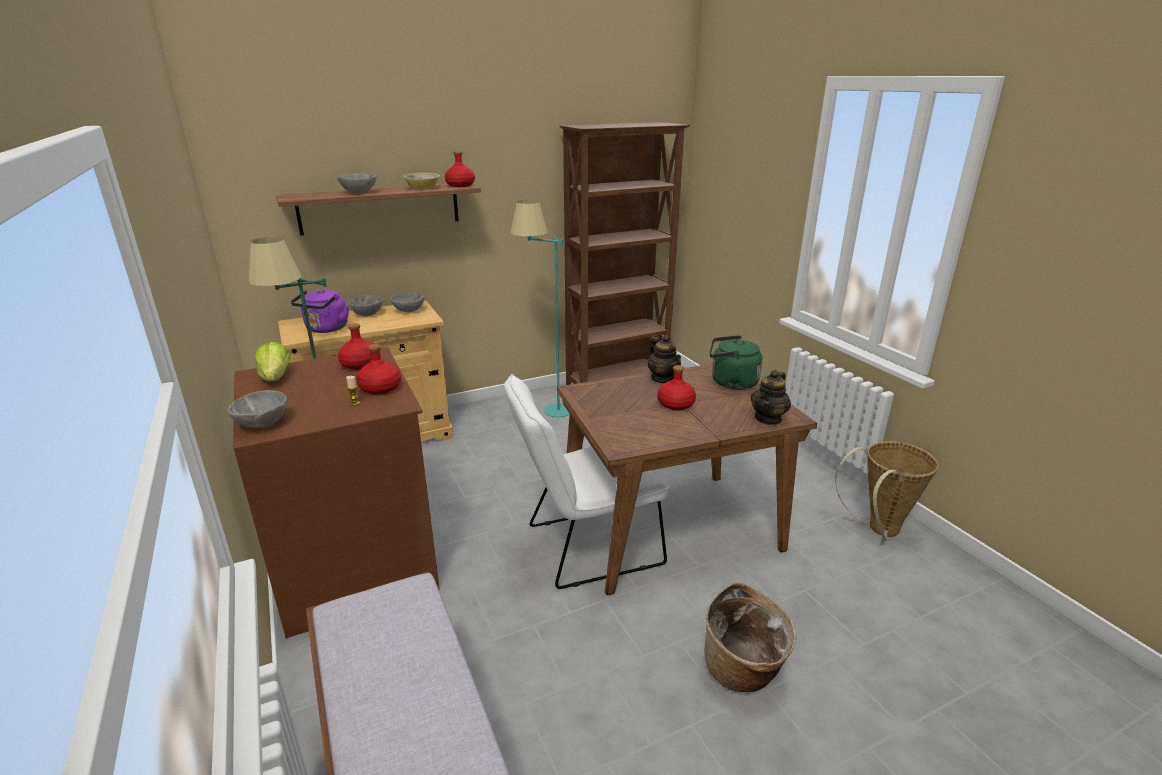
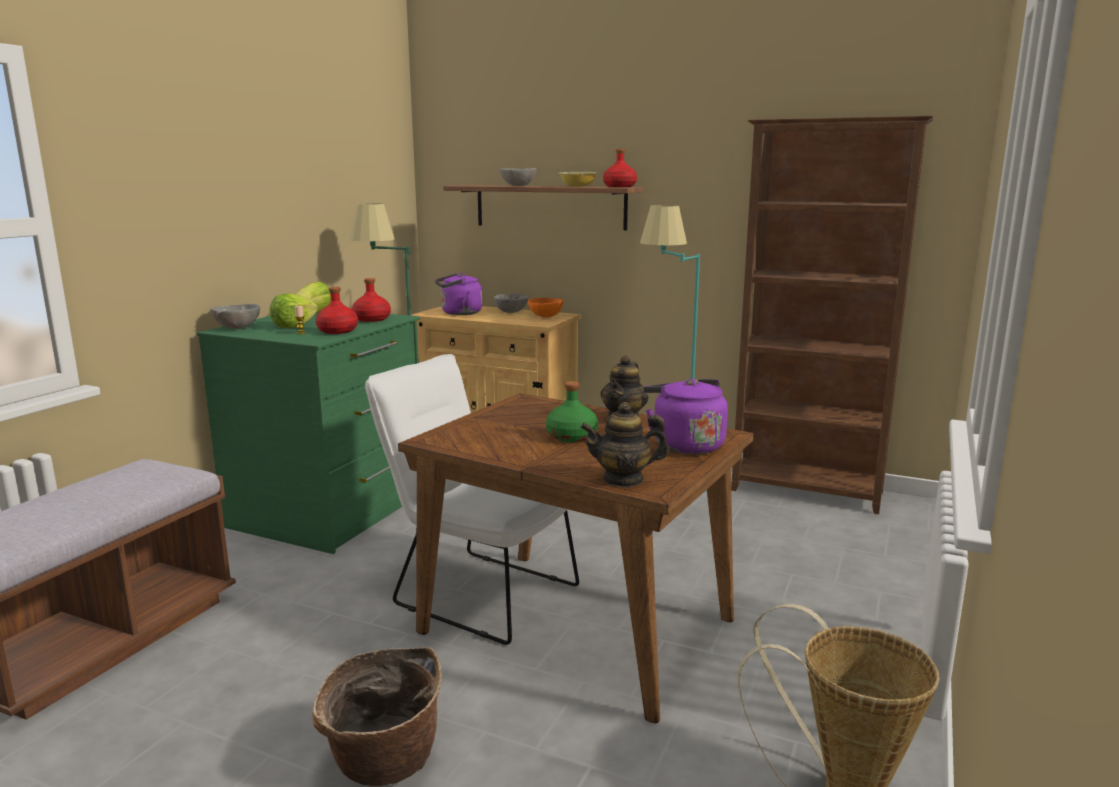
camera: 50 degrees right, 10 degrees down
brown dresser [233,347,440,638] -> green dresser [197,313,420,554]
grey bowl [390,292,424,312] -> orange bowl [528,298,563,317]
red bottle [657,365,696,410] -> green bottle [546,381,598,442]
green kettle [710,335,763,390] -> purple kettle [643,379,728,454]
none -> lettuce [269,293,318,328]

